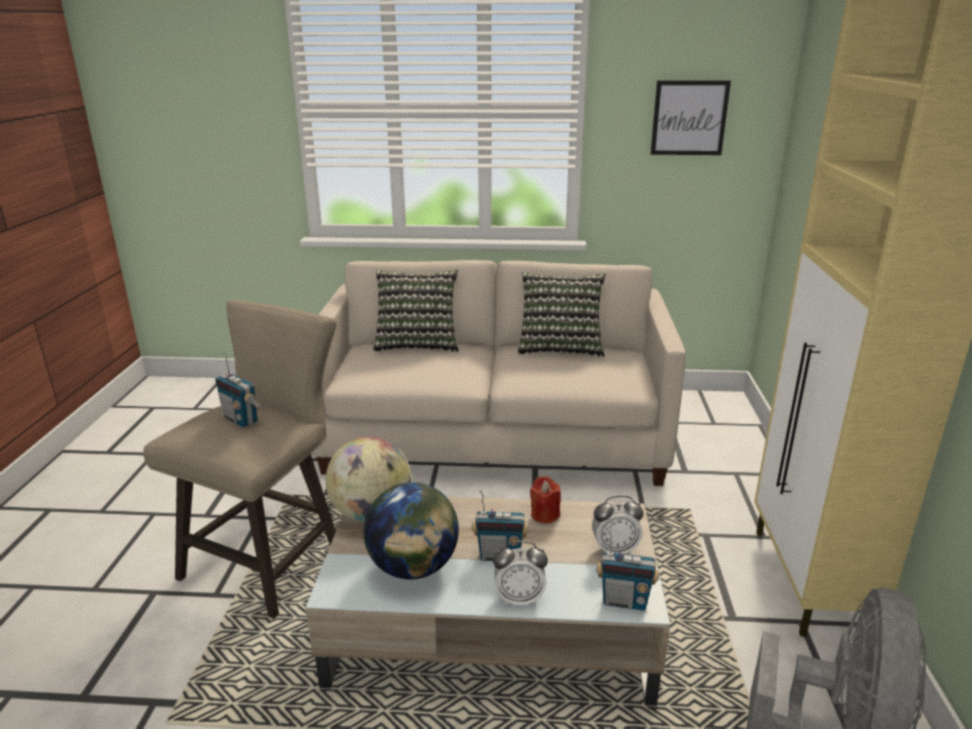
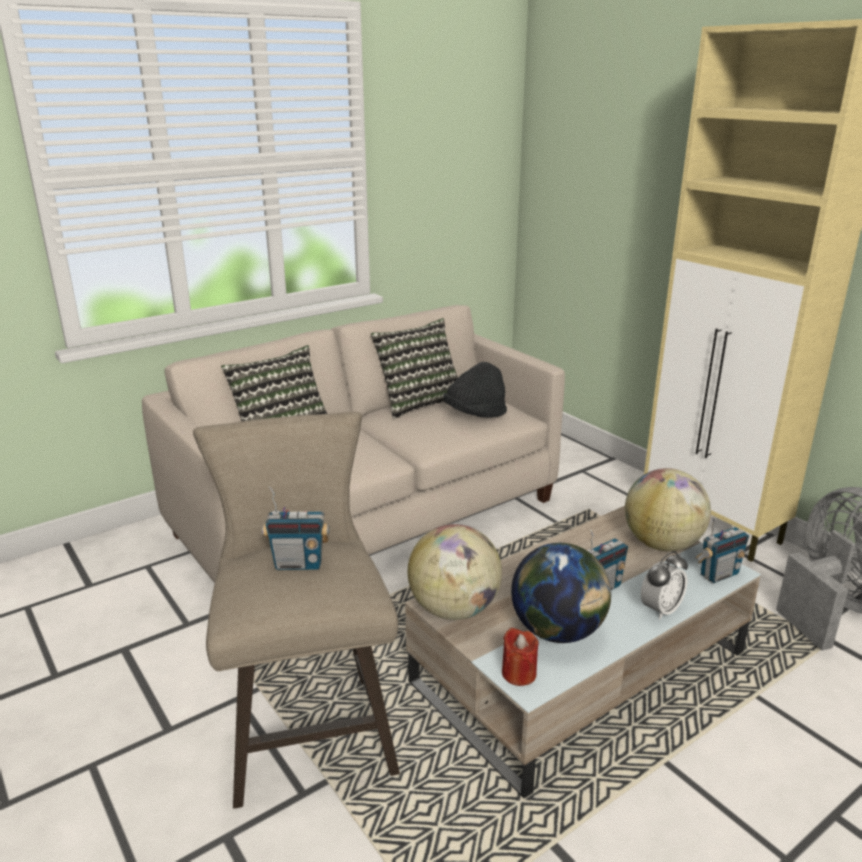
camera: 40 degrees left, 0 degrees up
red candle [530,476,561,524] -> red candle moved to [502,628,539,686]
alarm clock [592,495,644,555] -> globe [625,468,711,551]
picture [651,81,731,155] -> none
none -> black hat [443,362,507,418]

